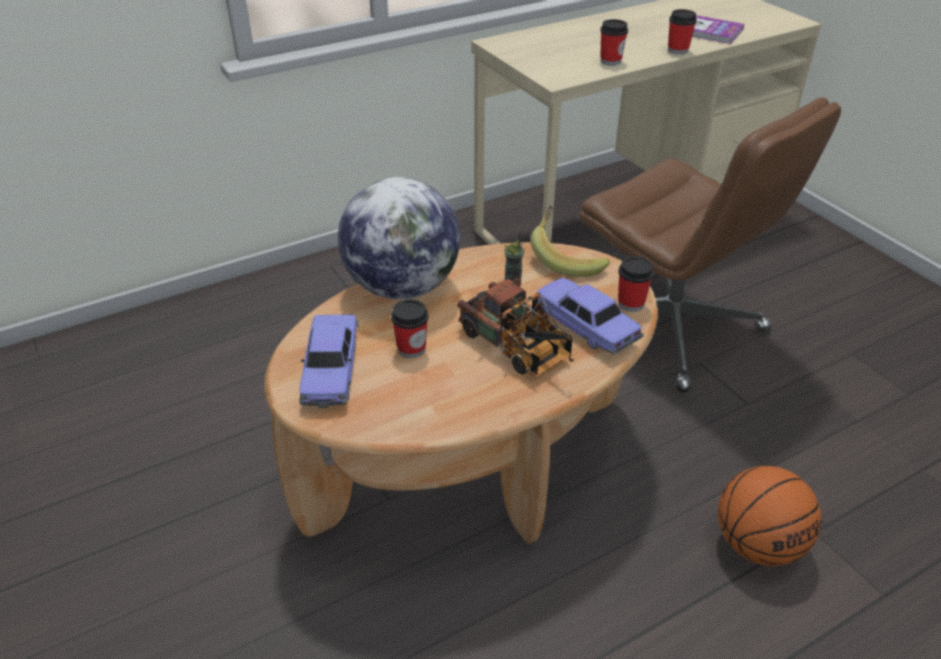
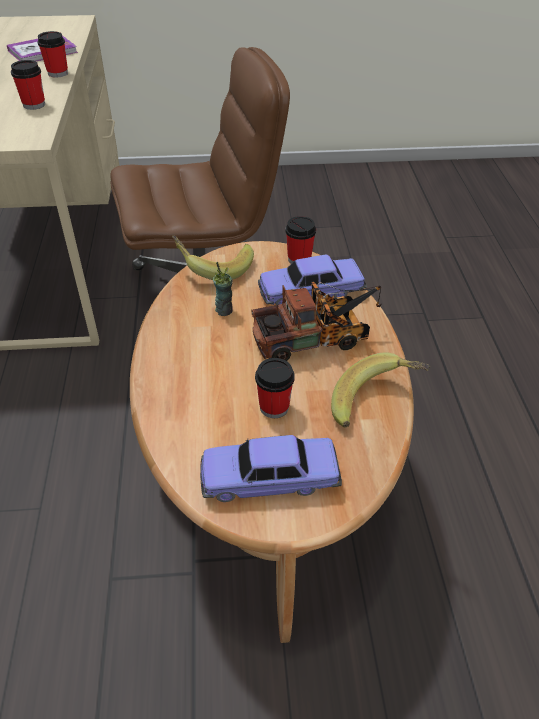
camera: 65 degrees left, 5 degrees up
toy car [299,315,359,408] -> toy car turned 150 degrees clockwise [200,435,342,502]
globe [338,177,460,300] -> none
basketball [718,466,822,566] -> none
none -> banana [331,352,430,428]

